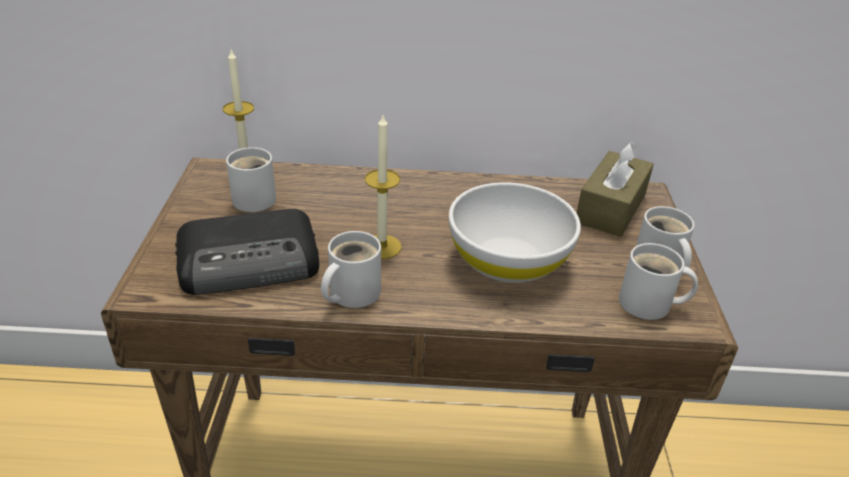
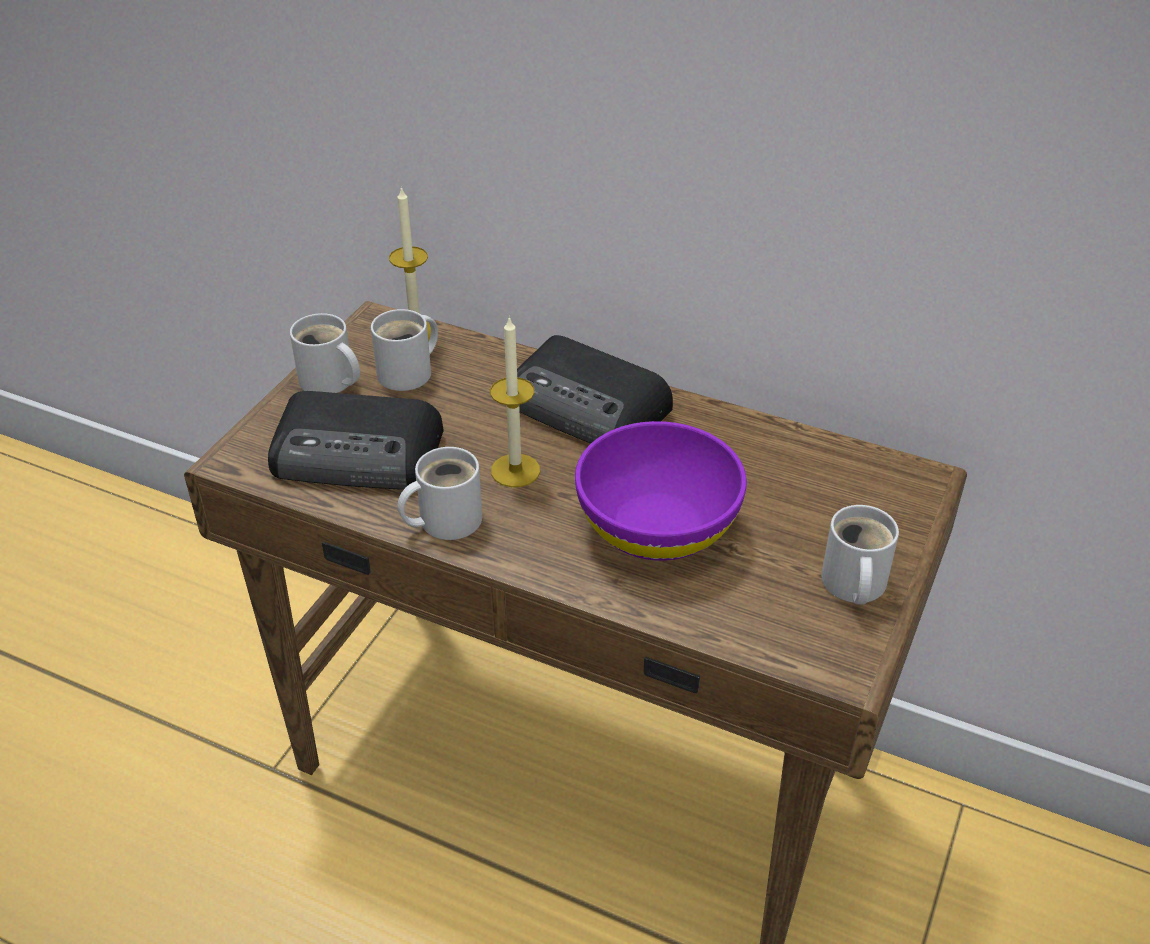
camera: 25 degrees right, 5 degrees up
white bowl [449,182,581,283] -> purple bowl [575,421,747,561]
brown tissue box [577,141,654,237] -> none
white mug [619,243,698,320] -> white mug moved to [290,313,360,393]
none -> radio [517,335,673,444]

